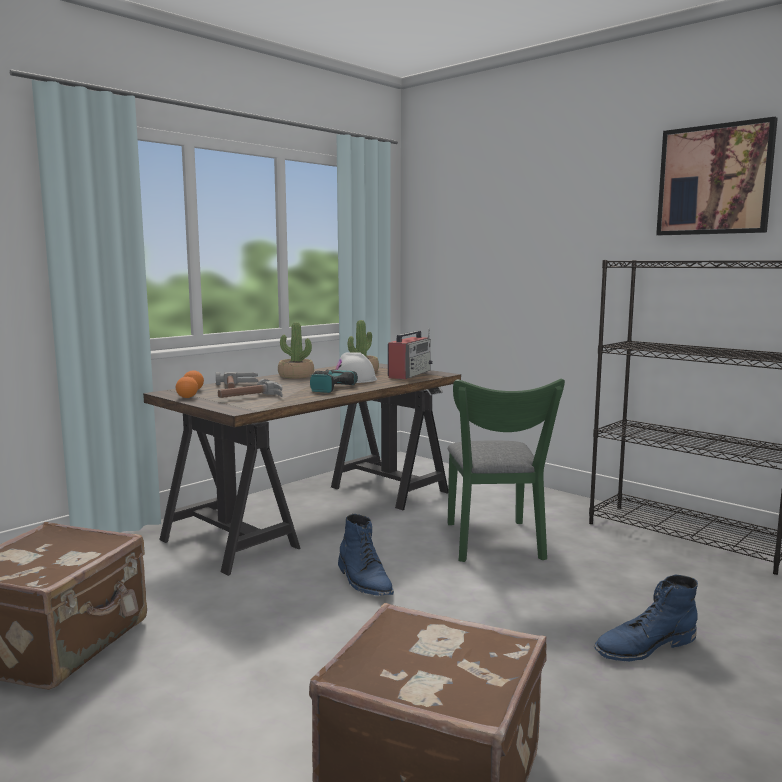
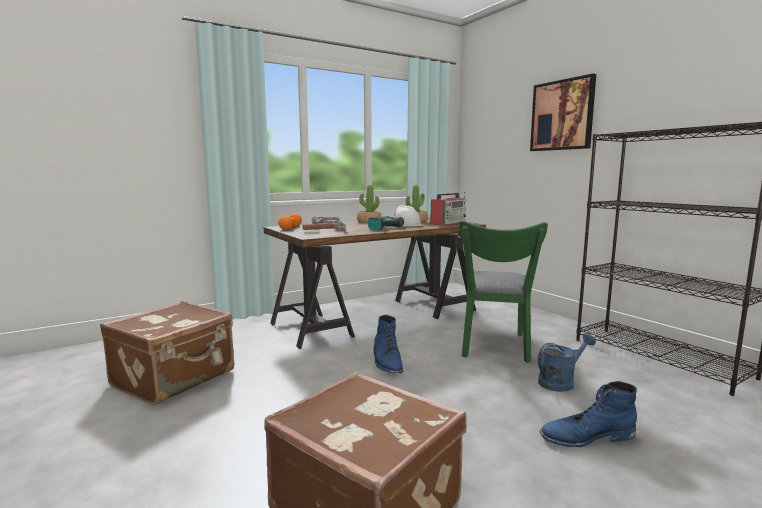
camera: 15 degrees right, 0 degrees up
picture [656,117,778,235] -> picture moved to [530,74,596,151]
none -> blue watering can [538,333,596,392]

